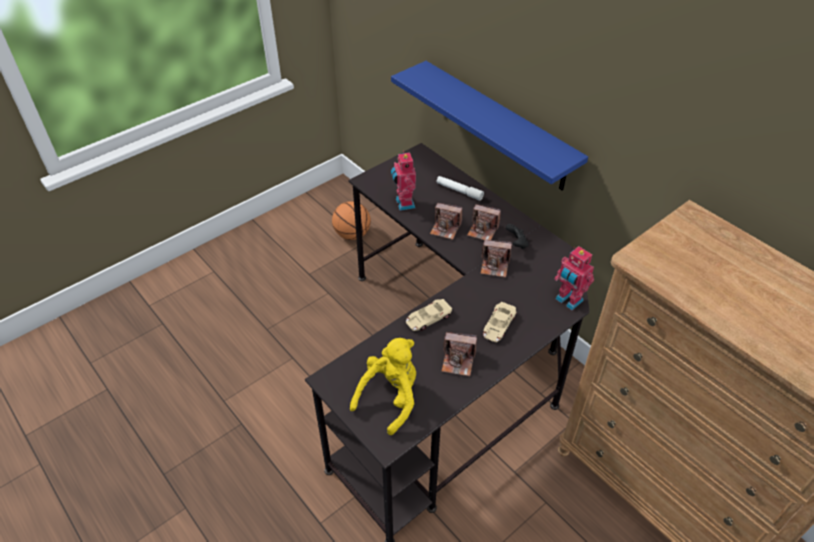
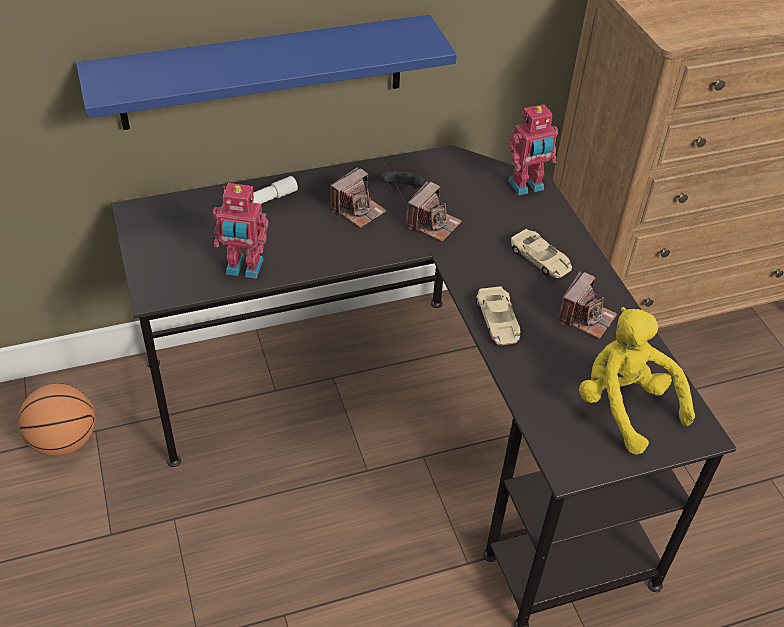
camera: 70 degrees left, 0 degrees up
camera [430,203,463,240] -> none

